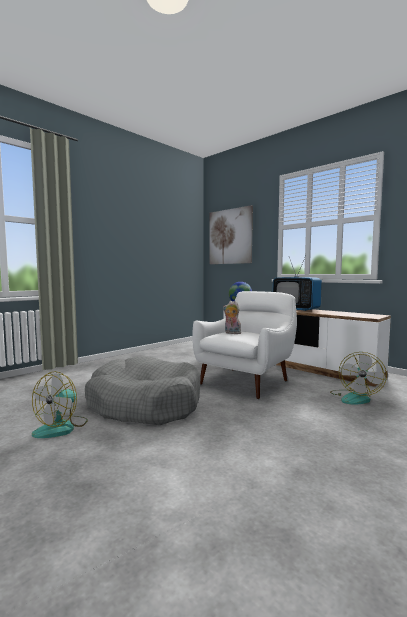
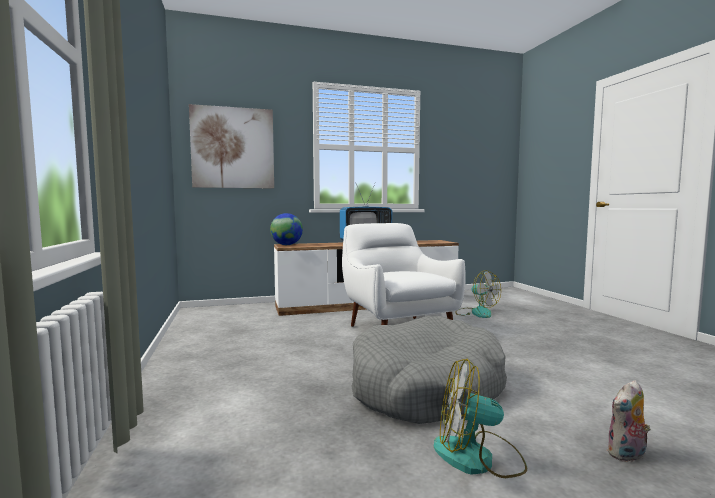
camera: 60 degrees left, 0 degrees up
fan [32,371,88,438] -> fan turned 135 degrees clockwise [434,359,527,478]
plush toy [223,301,241,334] -> plush toy moved to [607,380,651,463]

